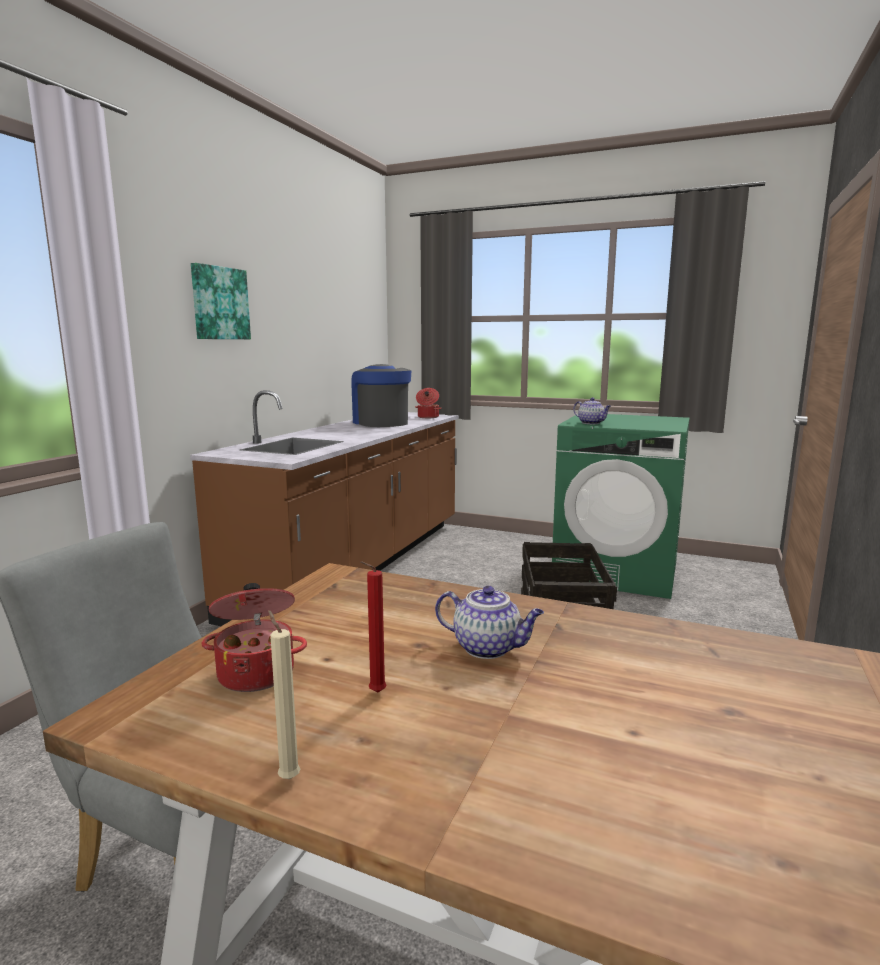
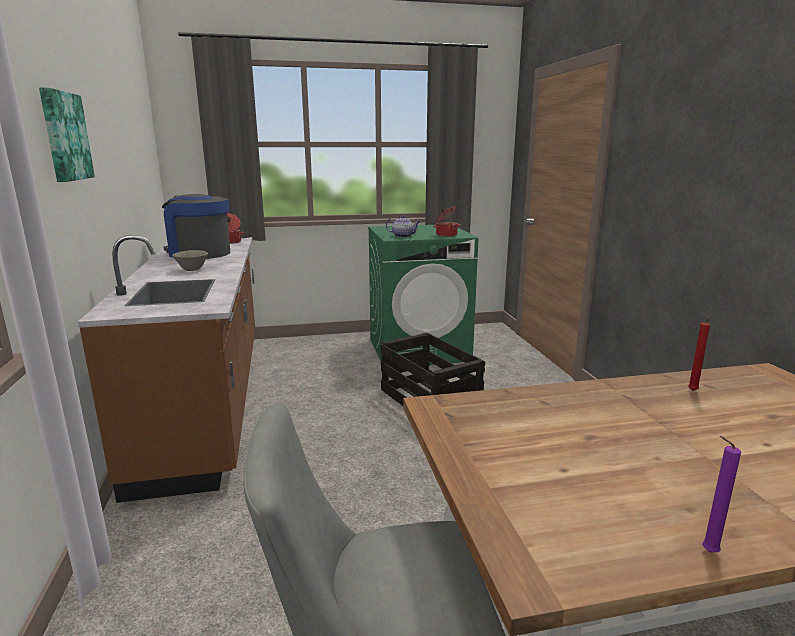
camera: 35 degrees left, 5 degrees up
cooking pot [201,583,307,692] -> cooking pot moved to [433,206,460,237]
beige candle [268,610,301,779] -> purple candle [702,436,741,552]
red candle [360,561,386,693] -> red candle moved to [688,318,710,391]
teapot [435,586,544,659] -> none
none -> grey bowl [172,250,208,271]

